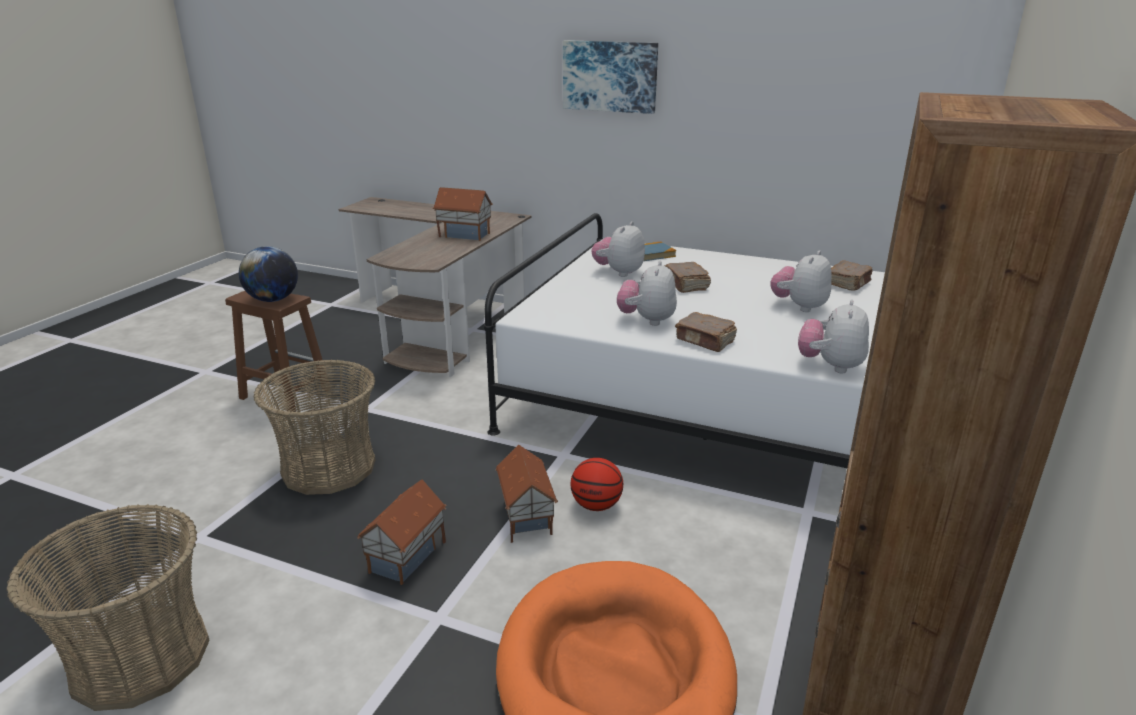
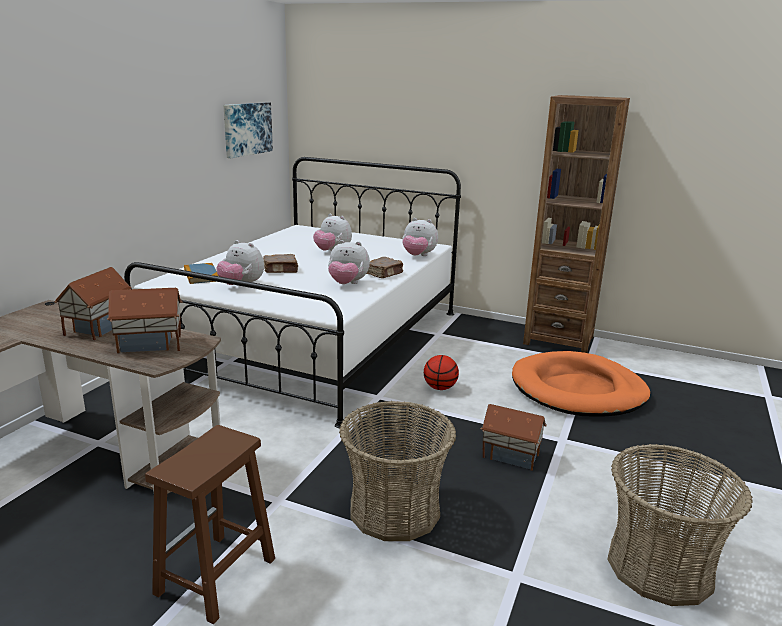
camera: 90 degrees left, 5 degrees down
globe [239,246,298,302] -> none
toy house [495,445,558,543] -> toy house moved to [107,288,182,353]
picture [563,40,658,114] -> picture moved to [223,102,273,158]
brown book [831,260,873,291] -> none

